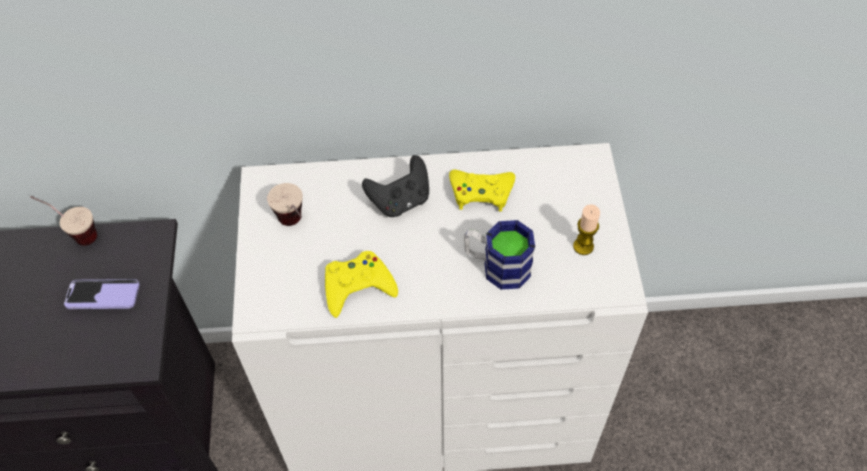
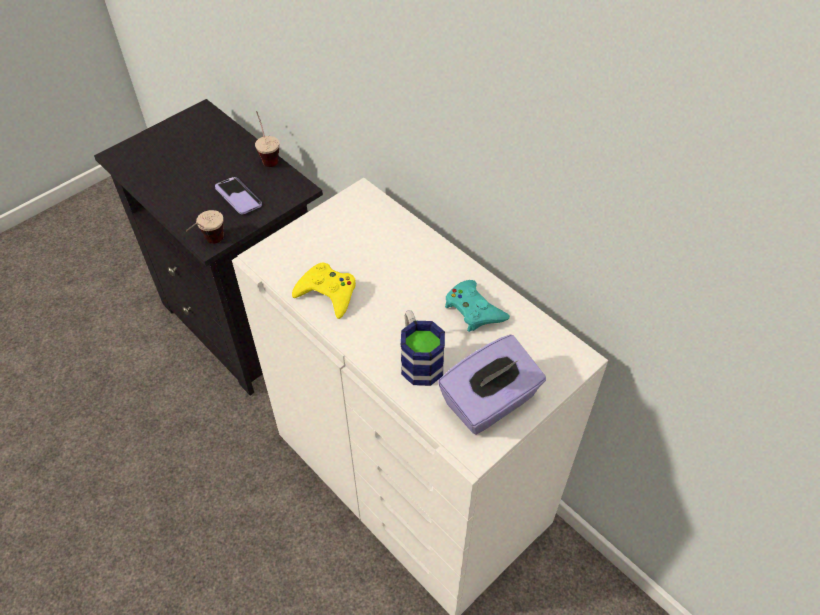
camera: 50 degrees right, 5 degrees down
cup [267,183,303,226] -> cup moved to [186,210,224,244]
black game controller [362,155,429,217] -> none
yellow game controller [449,169,515,212] -> turquoise game controller [445,280,510,332]
candle [573,204,600,255] -> purple tissue box [438,335,546,435]

